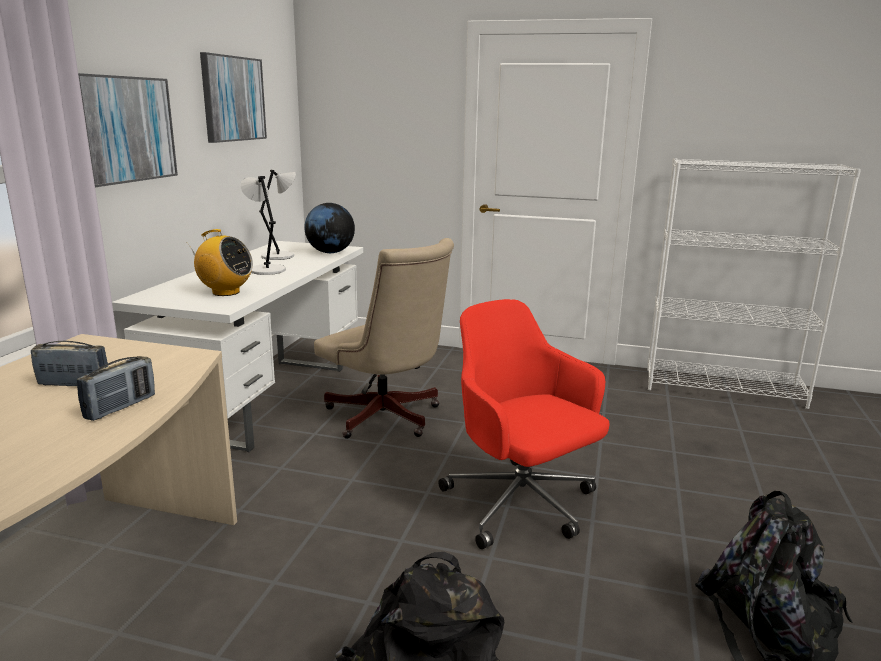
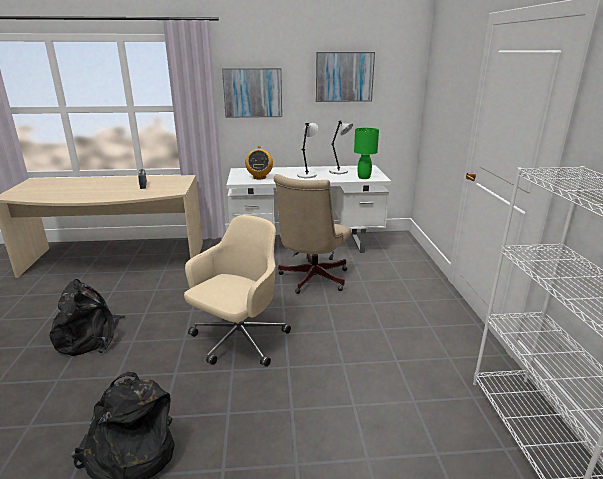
camera: 70 degrees right, 5 degrees up
radio [77,356,155,421] -> none
globe [304,203,355,253] -> green table lamp [354,128,379,179]
red office chair [438,299,610,549] -> beige office chair [184,215,291,367]

